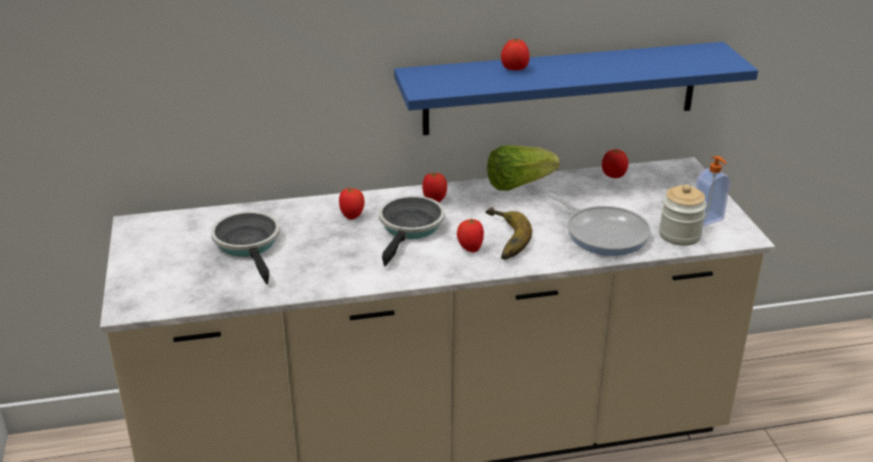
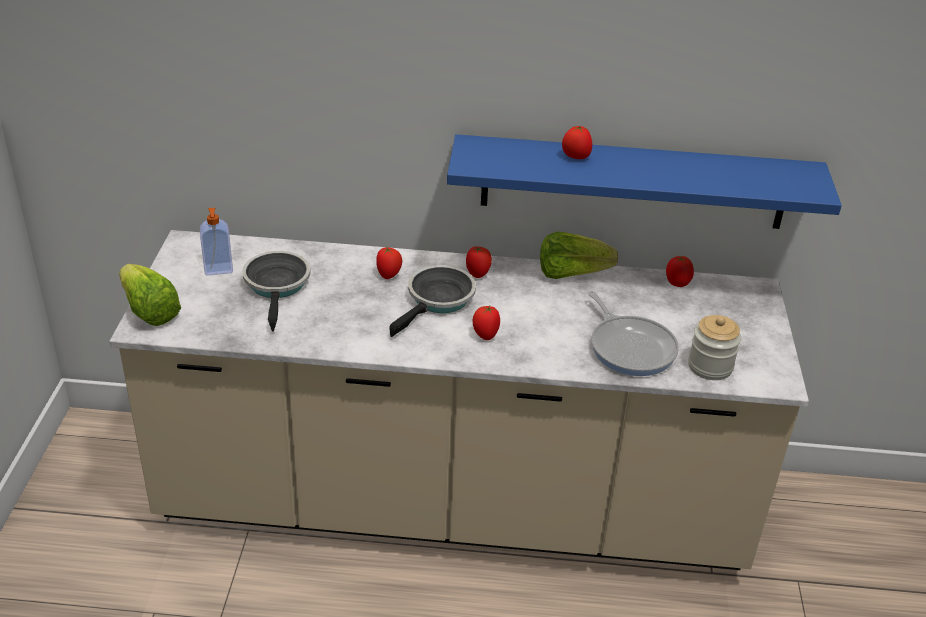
camera: 15 degrees right, 5 degrees up
banana [486,207,532,260] -> none
soap dispenser [695,156,730,226] -> soap dispenser moved to [200,208,233,275]
none -> lettuce [119,264,181,326]

